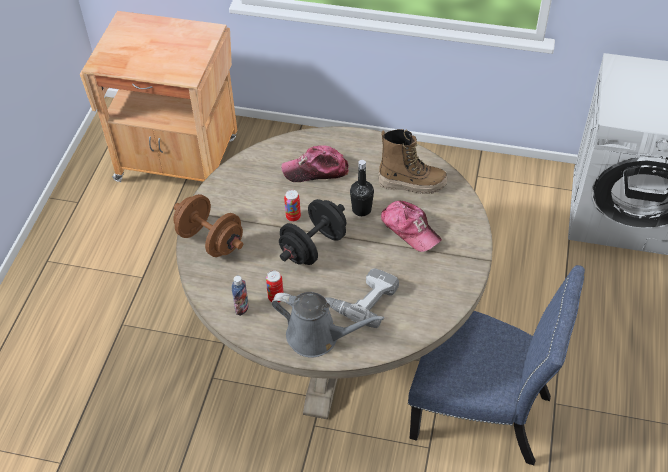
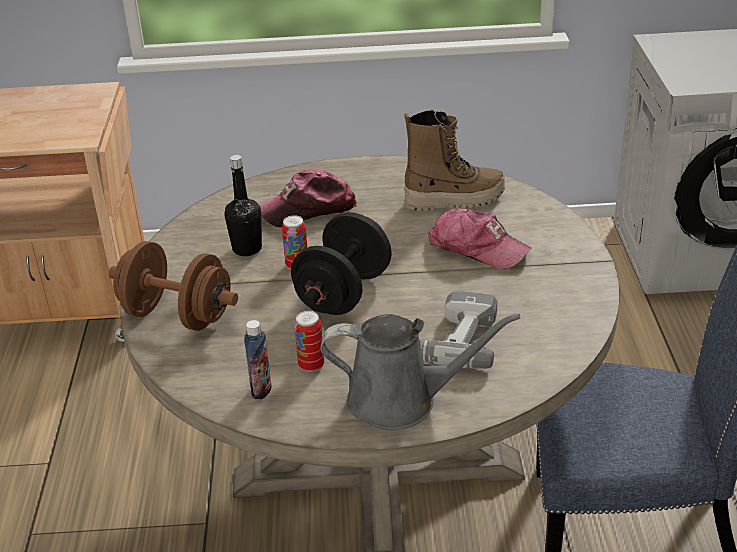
camera: 15 degrees left, 15 degrees down
black bottle [350,160,374,216] -> black bottle moved to [224,155,262,256]

